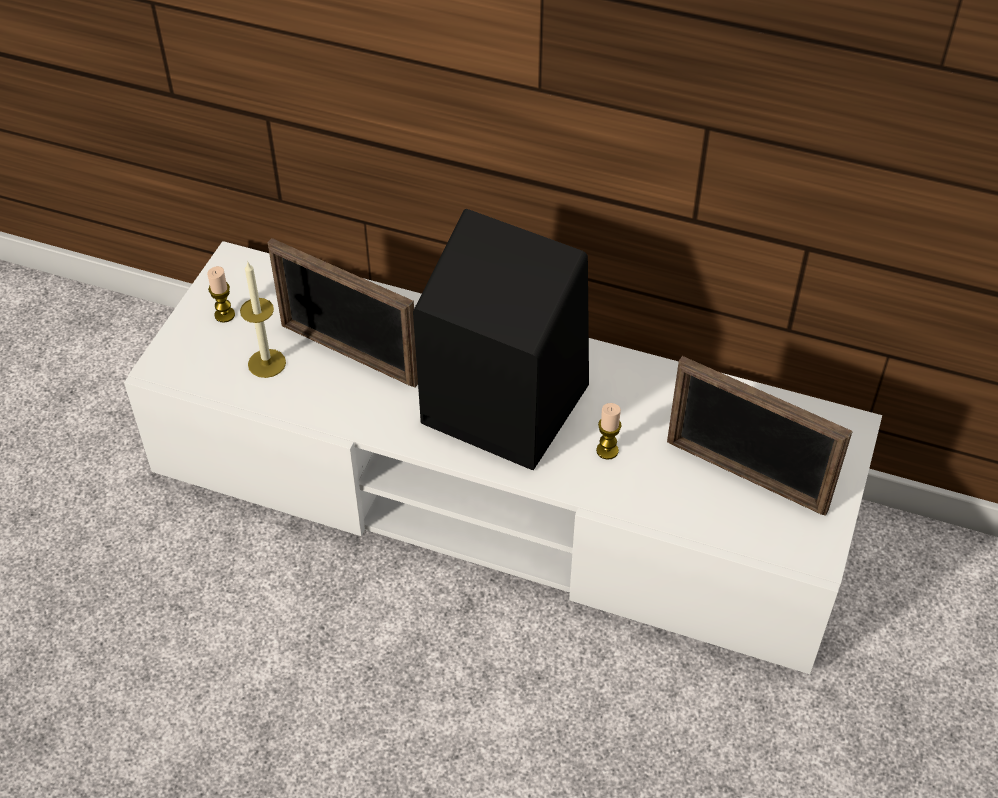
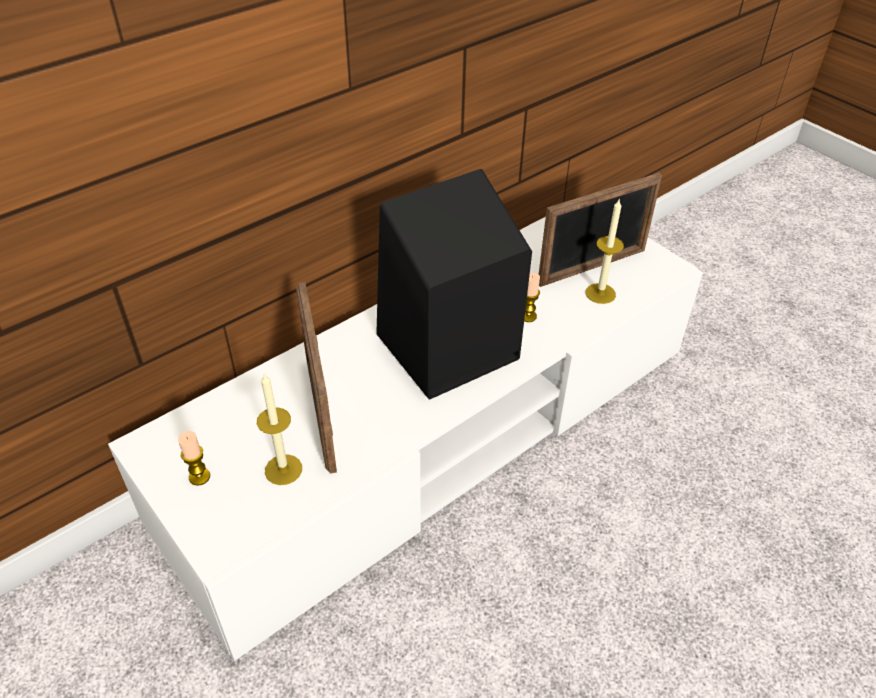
camera: 60 degrees left, 5 degrees down
picture frame [267,238,418,387] -> picture frame turned 105 degrees clockwise [296,282,337,474]
none -> candle [586,200,624,304]

